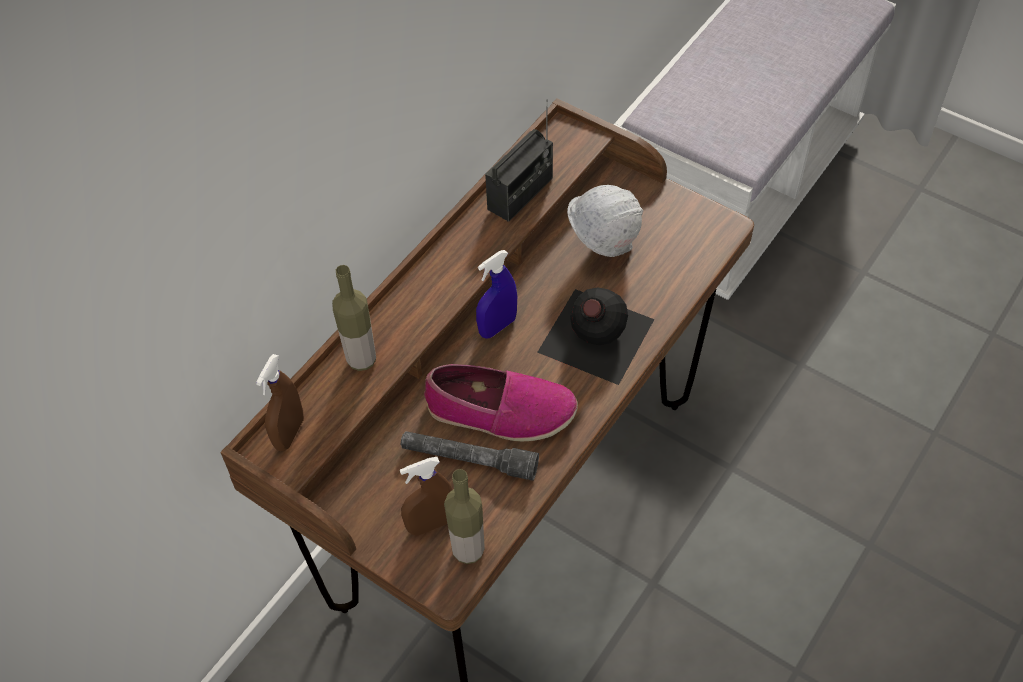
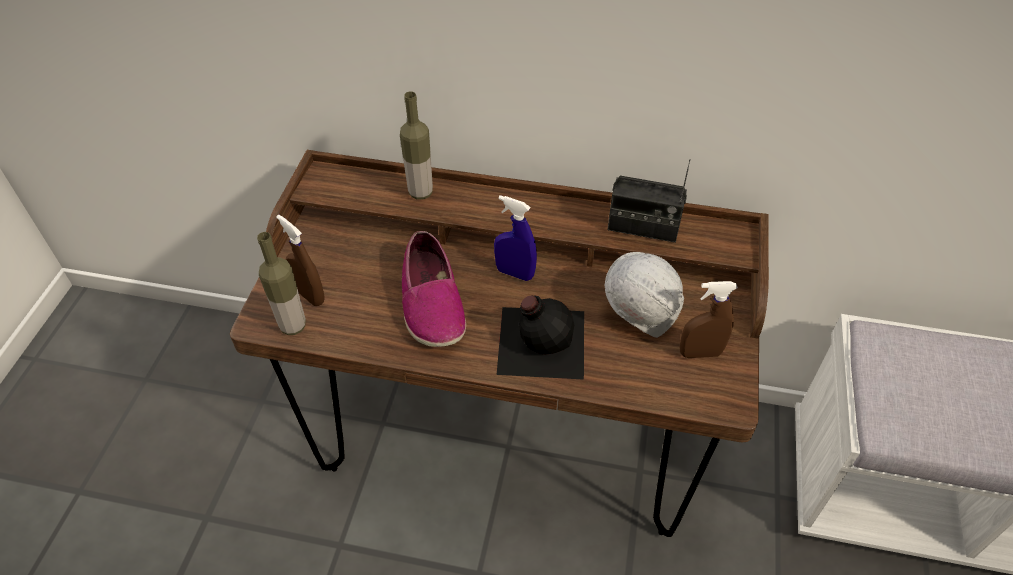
camera: 65 degrees right, 5 degrees down
brown spray bottle [256,354,304,451] -> brown spray bottle moved to [679,281,738,358]
grey flashlight [401,431,539,481] -> none

